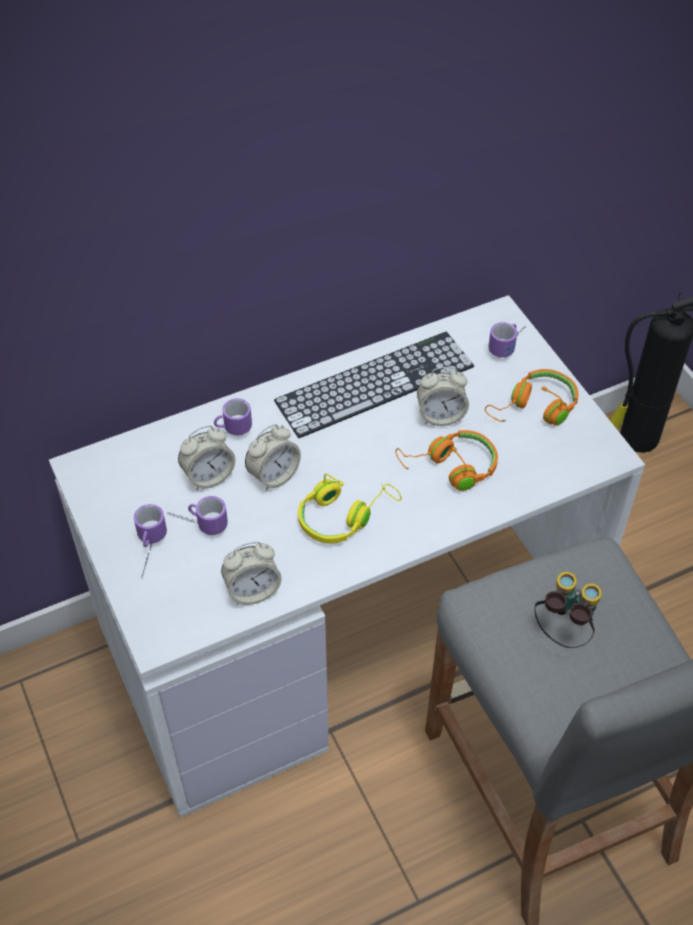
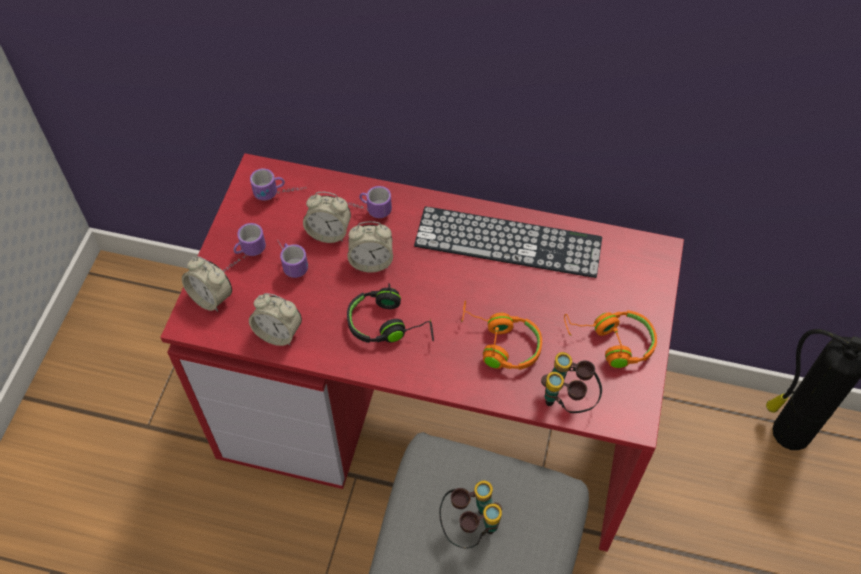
camera: 40 degrees right, 5 degrees up
white desk [49,295,645,818] -> red desk [160,153,684,552]
yellow headphones [298,473,402,544] -> black headphones [347,283,434,343]
alarm clock [417,367,469,426] -> alarm clock moved to [182,256,232,312]
mug [489,322,526,357] -> mug moved to [250,169,307,201]
none -> binoculars [541,352,602,413]

